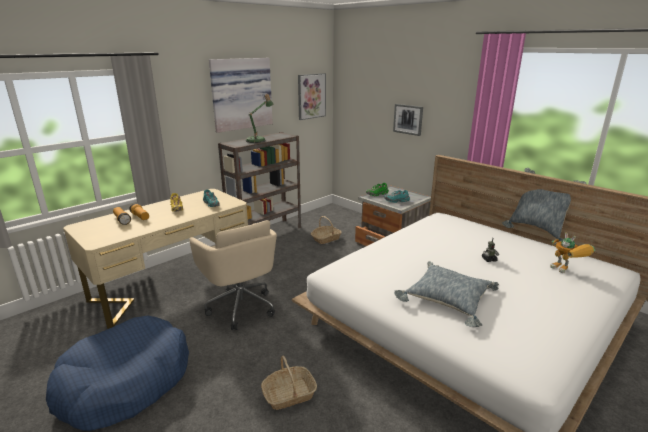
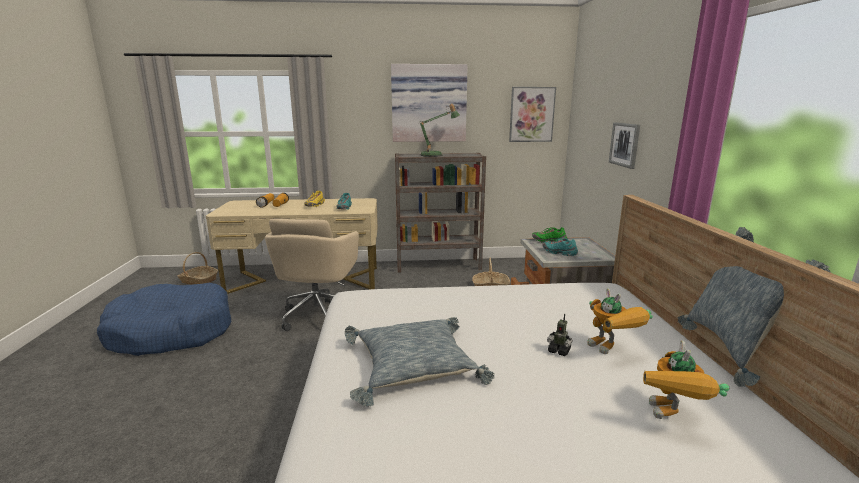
camera: 40 degrees right, 5 degrees down
basket [261,356,317,410] -> basket moved to [178,252,218,285]
none -> toy robot [587,288,653,354]

